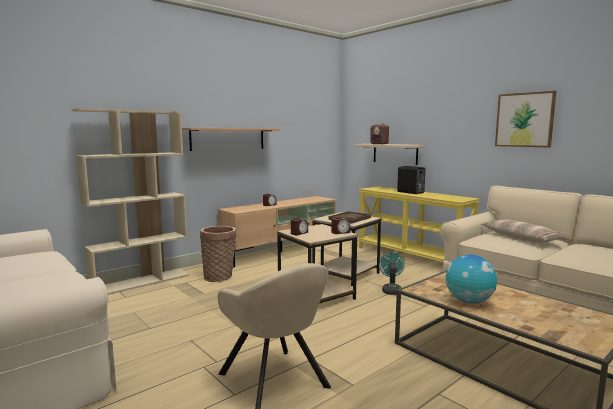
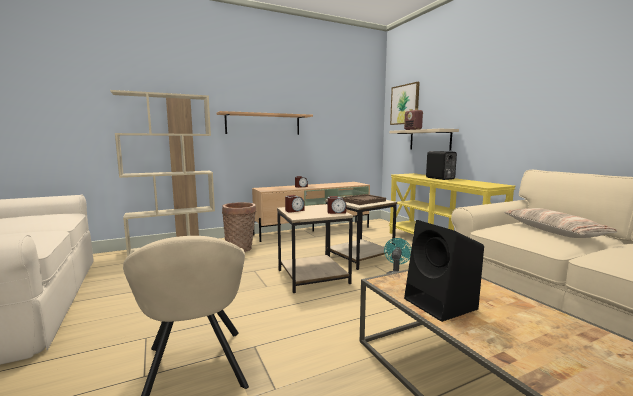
camera: 15 degrees right, 0 degrees up
globe [446,254,497,303] -> black speaker [404,220,484,322]
picture [495,91,556,147] -> picture moved to [390,82,420,125]

